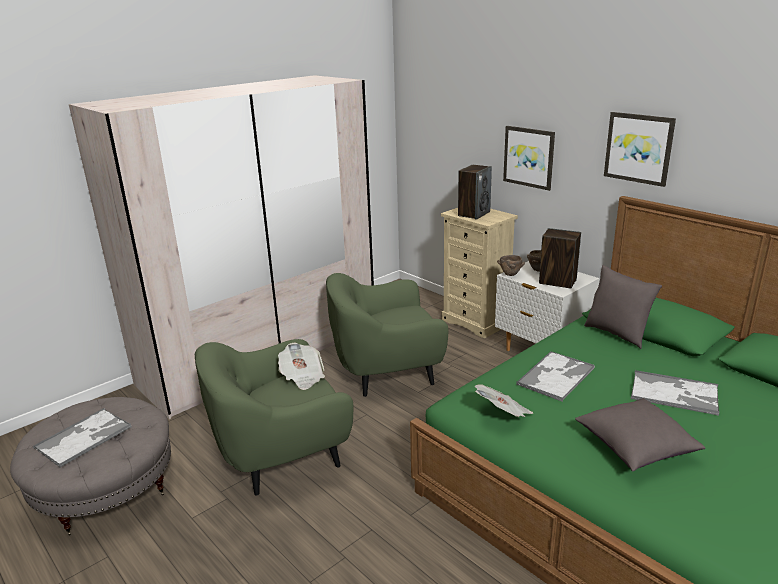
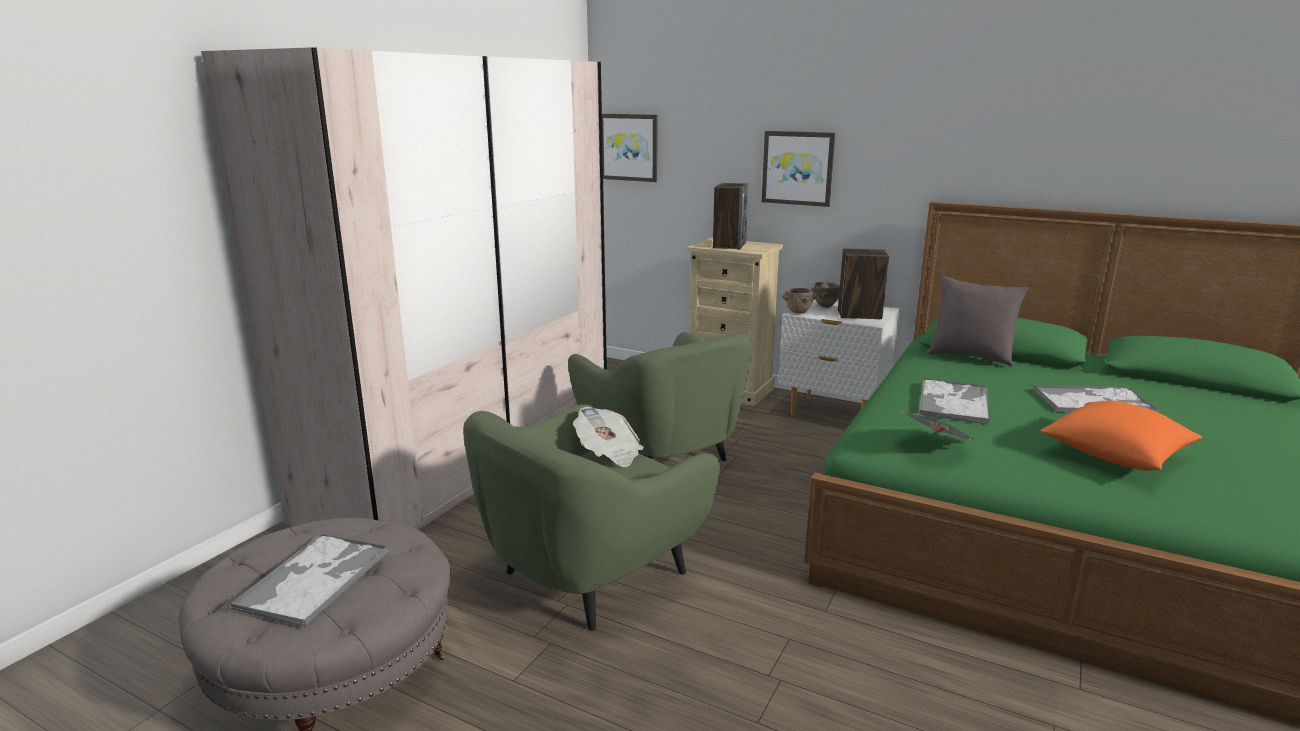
camera: 20 degrees left, 5 degrees down
green armchair [326,273,449,397] -> green armchair turned 90 degrees counterclockwise [568,332,752,461]
grey pillow [575,398,705,472] -> orange pillow [1040,401,1202,471]
picture [604,112,676,187] -> picture moved to [602,114,658,182]

